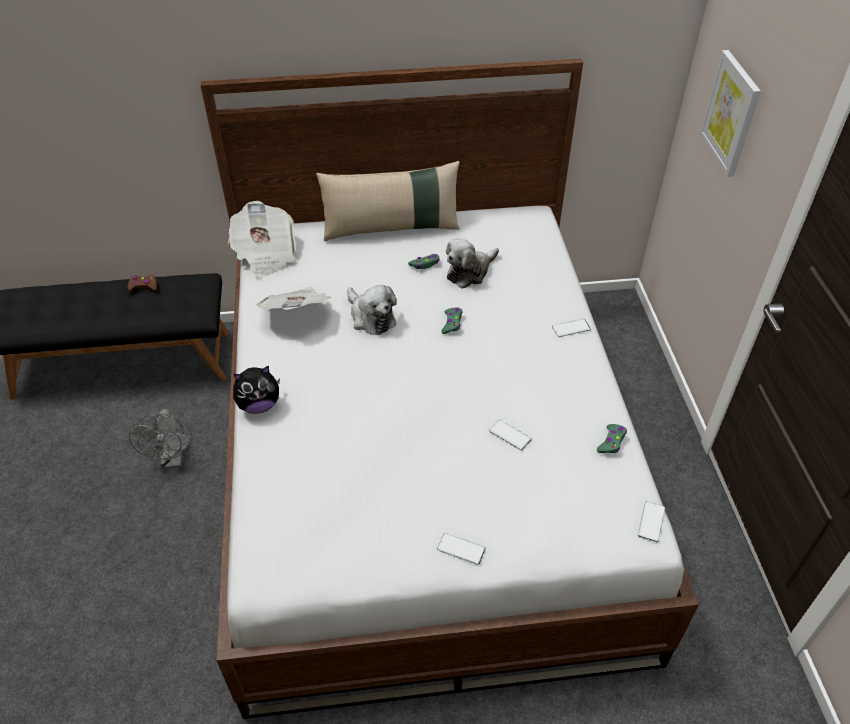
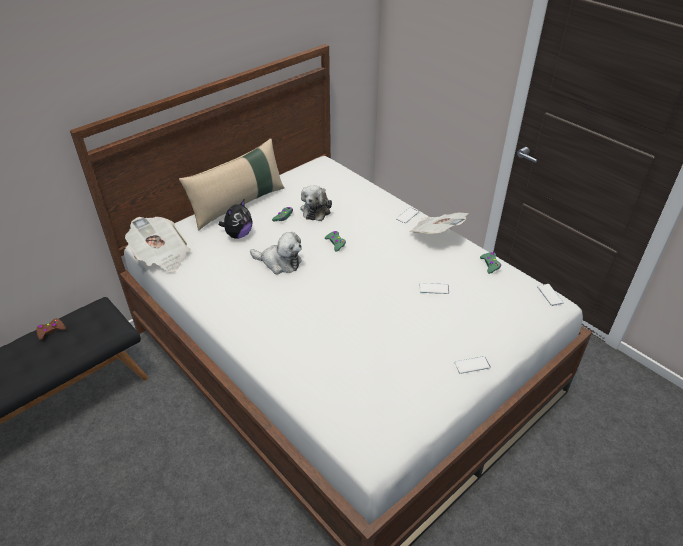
camera: 35 degrees left, 5 degrees down
grey fan [129,409,193,469] -> none
plush toy [233,365,280,414] -> plush toy moved to [219,200,253,239]
newspaper [256,287,332,310] -> newspaper moved to [410,212,469,234]
picture [700,50,761,177] -> none

